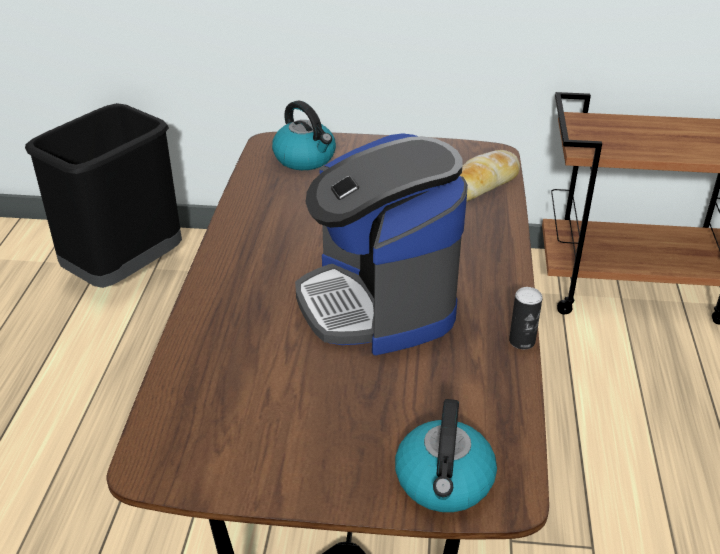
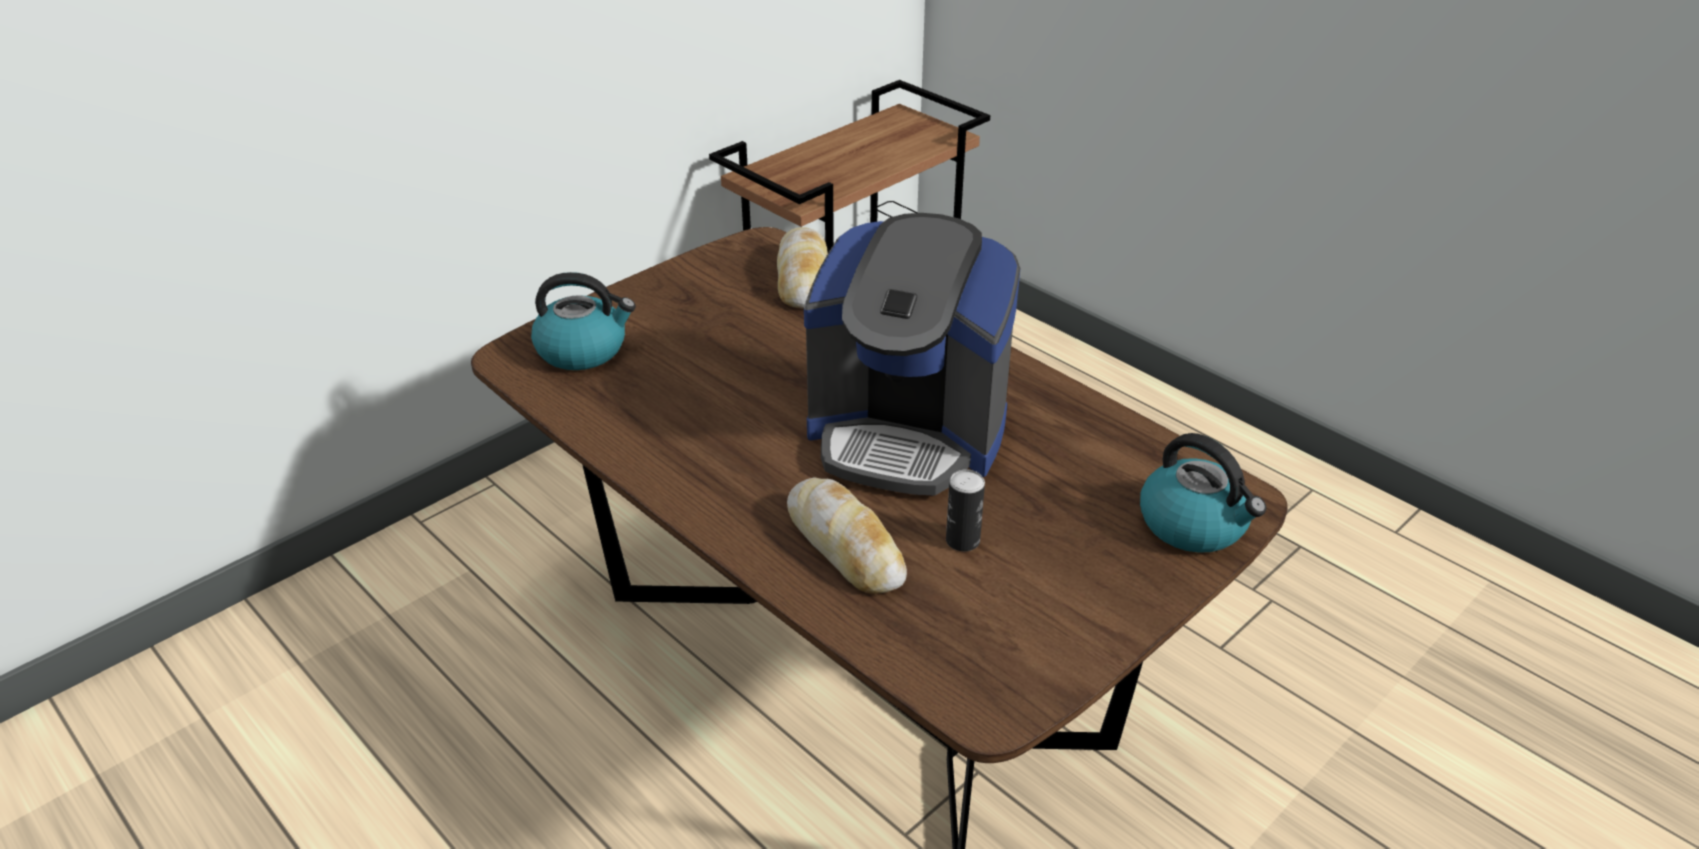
camera: 50 degrees left, 0 degrees up
black trash can [25,103,182,288] -> none
can [509,287,543,349] -> can moved to [946,469,985,551]
none -> bread [787,477,907,594]

